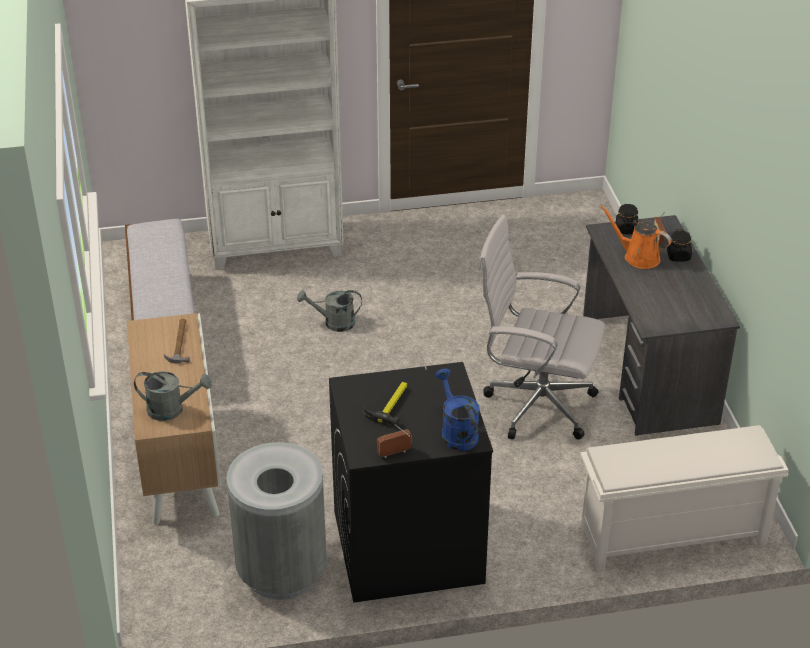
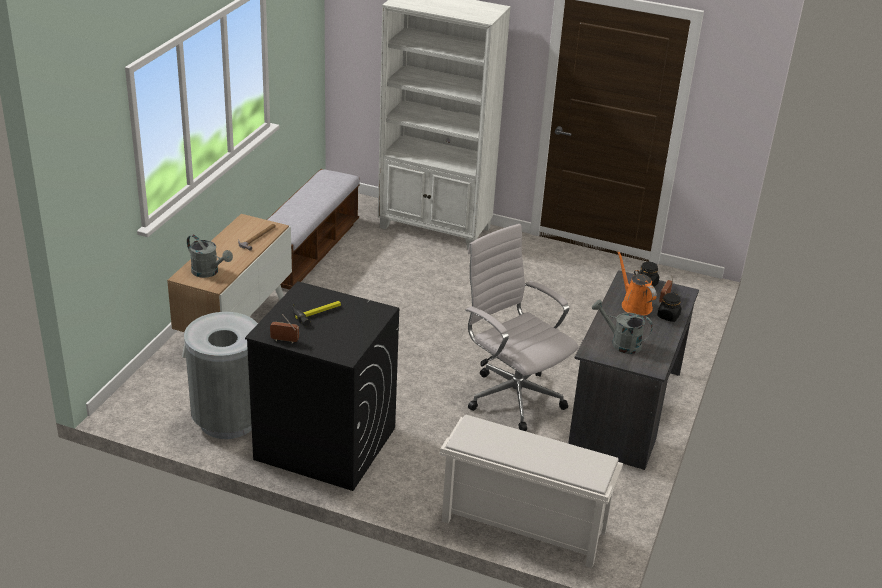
camera: 30 degrees right, 5 degrees down
grey watering can [297,290,362,332] -> grey watering can moved to [592,300,653,354]
blue watering can [435,369,479,451] -> none

